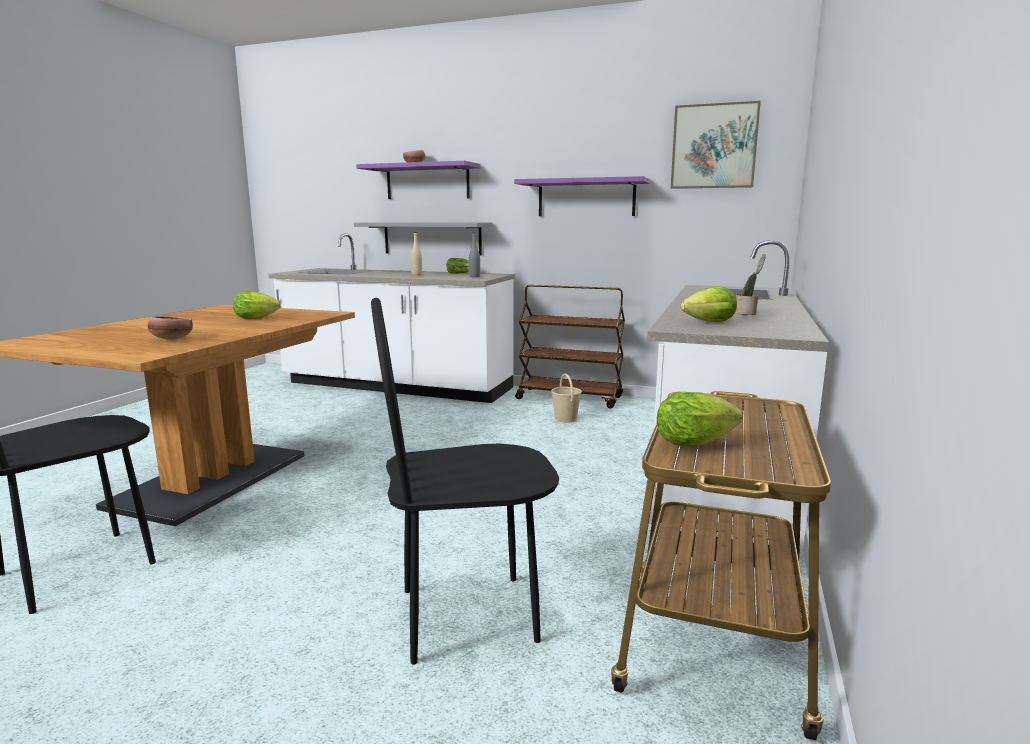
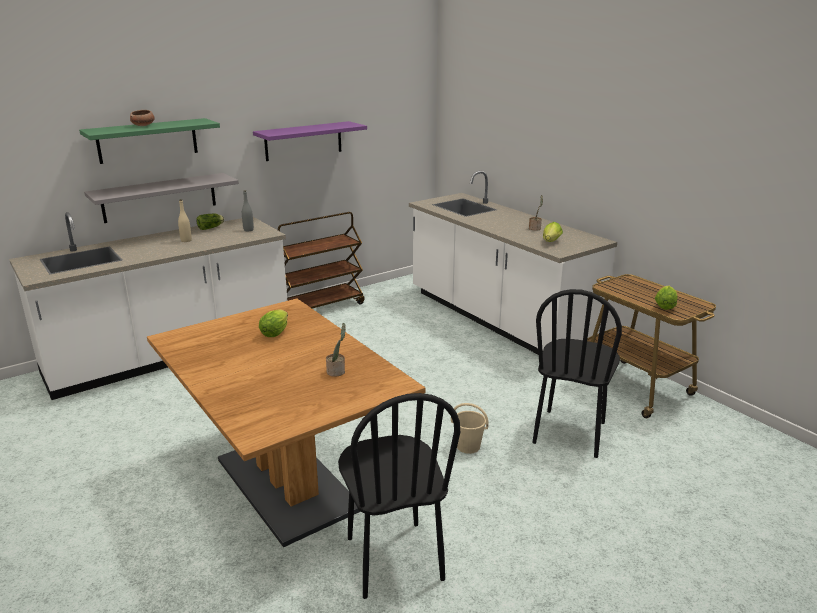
camera: 55 degrees left, 10 degrees up
bowl [147,316,193,340] -> potted plant [326,323,346,377]
purple shelf [356,161,481,199] -> green shelf [79,118,220,164]
beige bucket [551,374,582,422] -> beige bucket moved to [451,403,489,454]
picture [671,101,761,189] -> none

